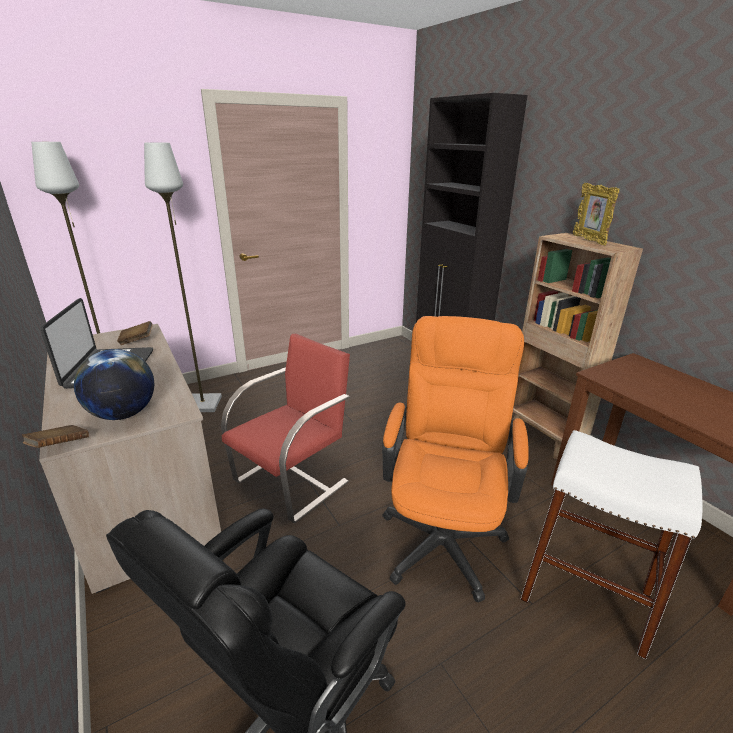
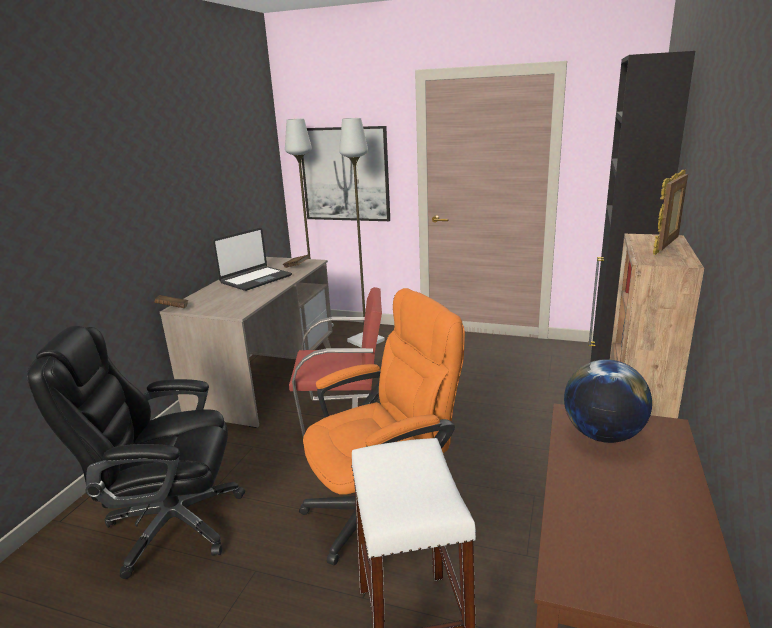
camera: 50 degrees right, 5 degrees down
globe [74,349,154,420] -> globe moved to [564,359,652,443]
none -> picture [302,126,390,221]

